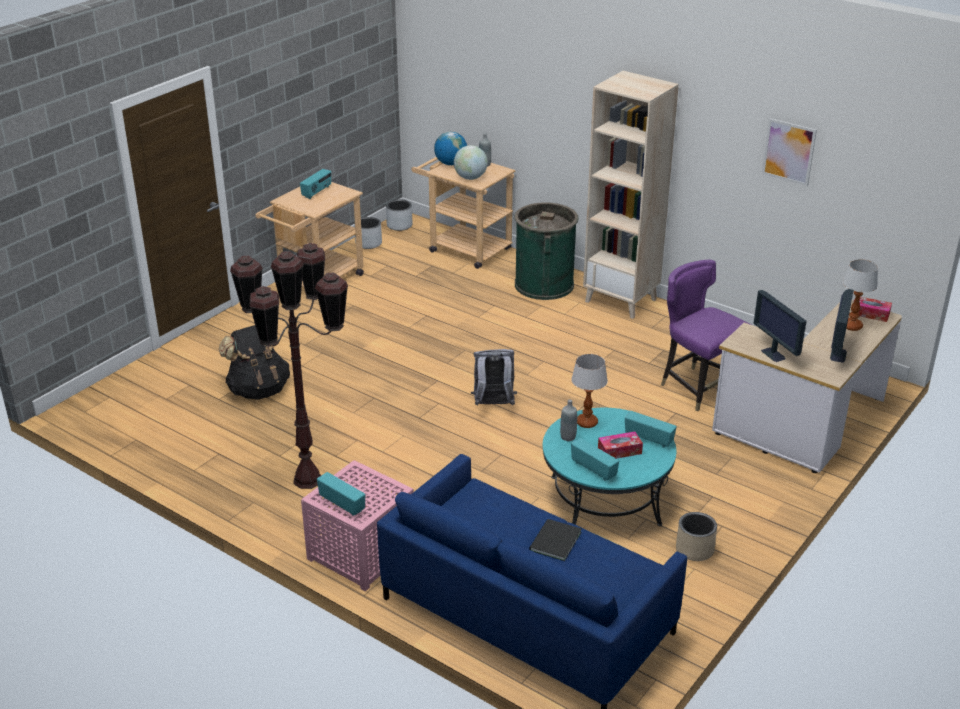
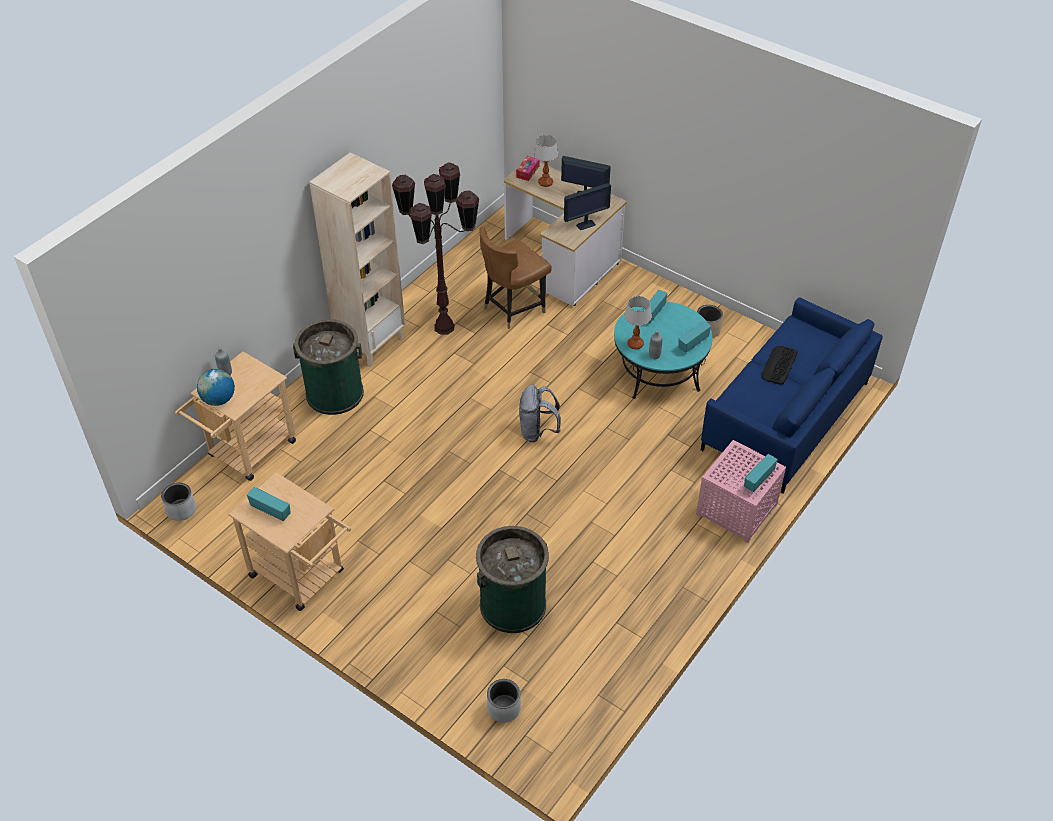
camera: 90 degrees left, 15 degrees up
black backpack [219,325,290,400] -> green trash can [476,526,549,633]
brown floor lamp [230,243,348,489] -> brown floor lamp moved to [392,162,479,334]
grey planter [355,217,382,249] -> grey planter moved to [487,679,521,722]
globe [454,145,488,180] -> none
black book [529,519,581,561] -> keyboard [762,346,798,385]
tissue box [598,432,643,459] -> none
purple chair [661,260,751,411] -> brown chair [479,226,552,329]
picture [762,118,817,186] -> none

